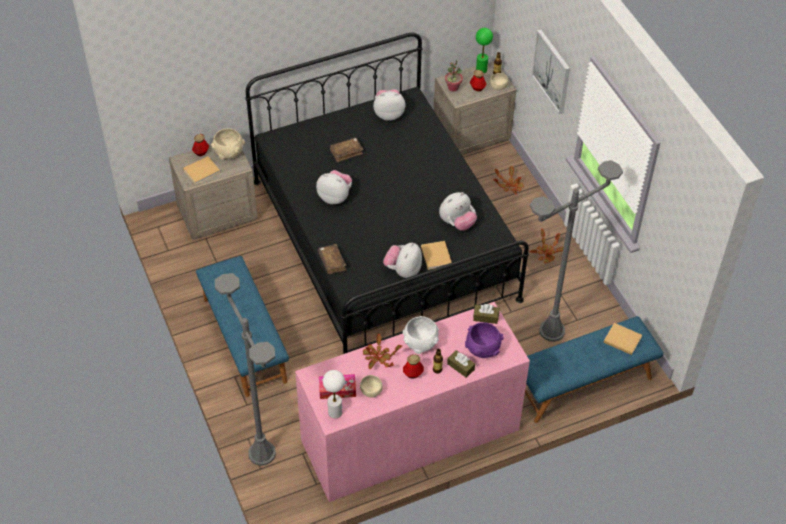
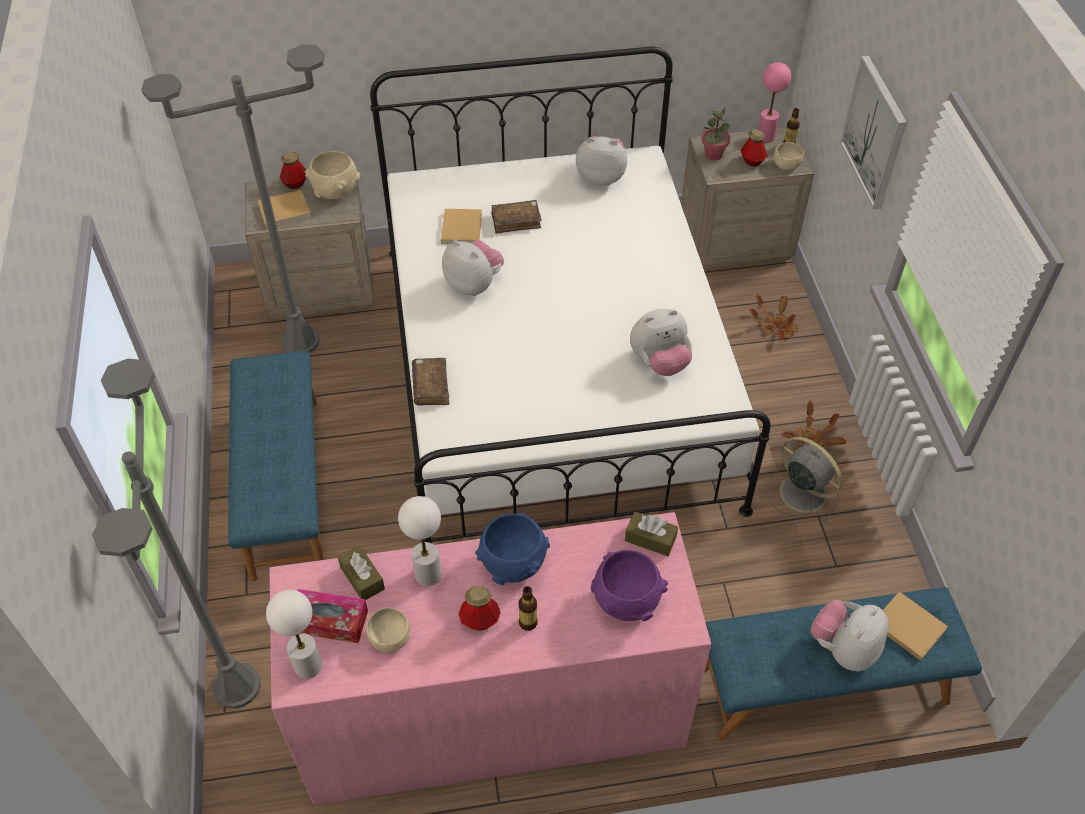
camera: 15 degrees right, 0 degrees up
black bed [245,33,529,354] -> white bed [370,47,771,543]
potted plant [363,334,402,369] -> white table lamp [398,496,441,586]
plush toy [383,242,422,278] -> plush toy moved to [810,600,889,671]
white bowl [403,316,439,354] -> blue bowl [475,513,550,585]
beige book [421,241,452,270] -> beige book moved to [441,209,482,244]
brown tissue box [447,350,475,378] -> brown tissue box moved to [338,545,385,600]
green table lamp [476,28,493,73] -> pink table lamp [758,62,791,143]
grey floor lamp [530,160,623,342] -> grey floor lamp moved to [141,45,324,353]
none -> grey fan [766,437,842,522]

